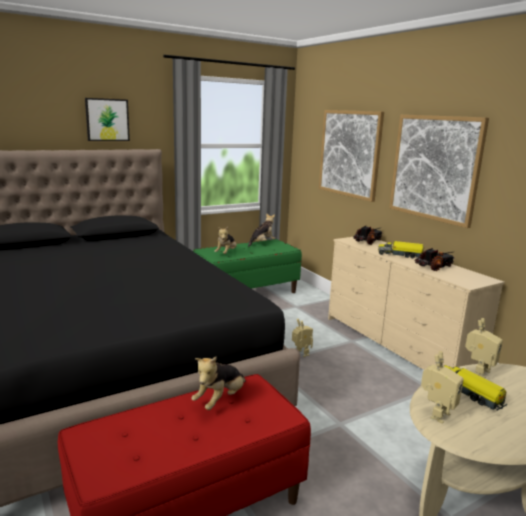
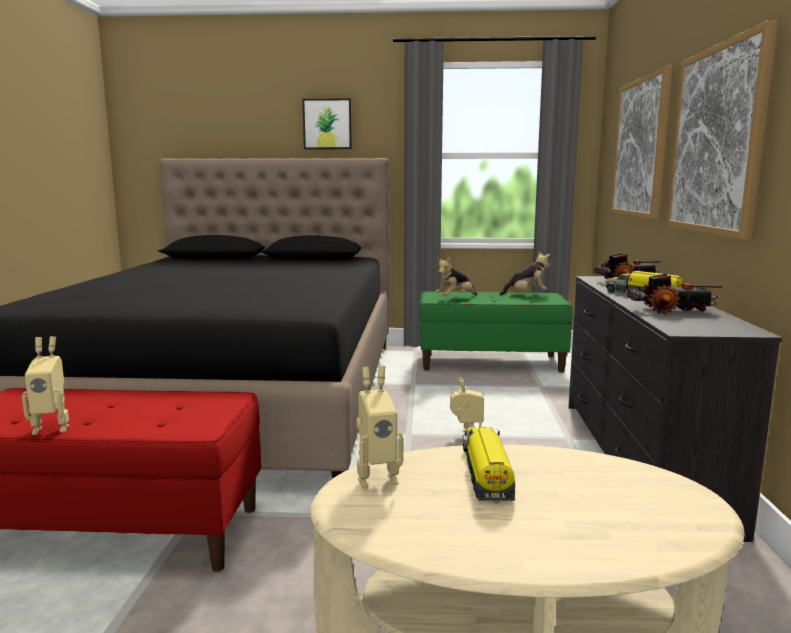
camera: 35 degrees right, 5 degrees down
plush toy [191,357,246,410] -> none
beige dresser [328,237,505,370] -> black dresser [568,276,782,542]
toy robot [465,318,503,378] -> toy robot moved to [22,336,69,435]

